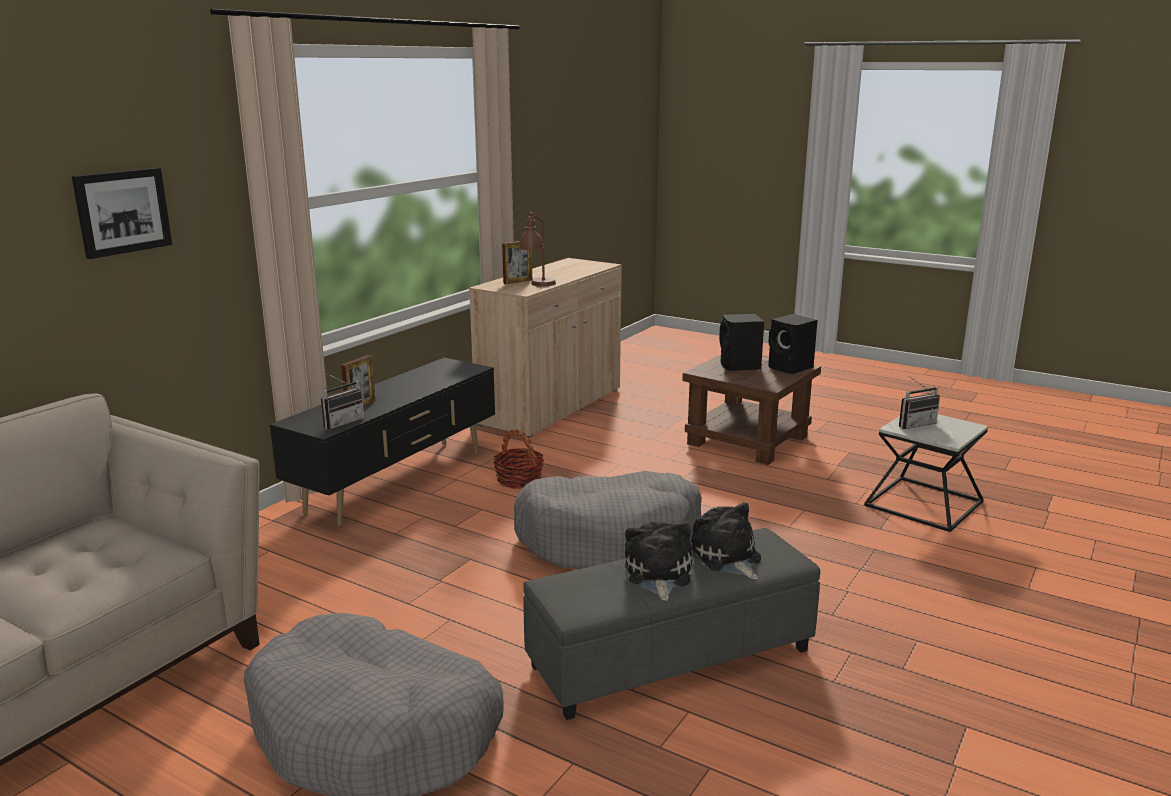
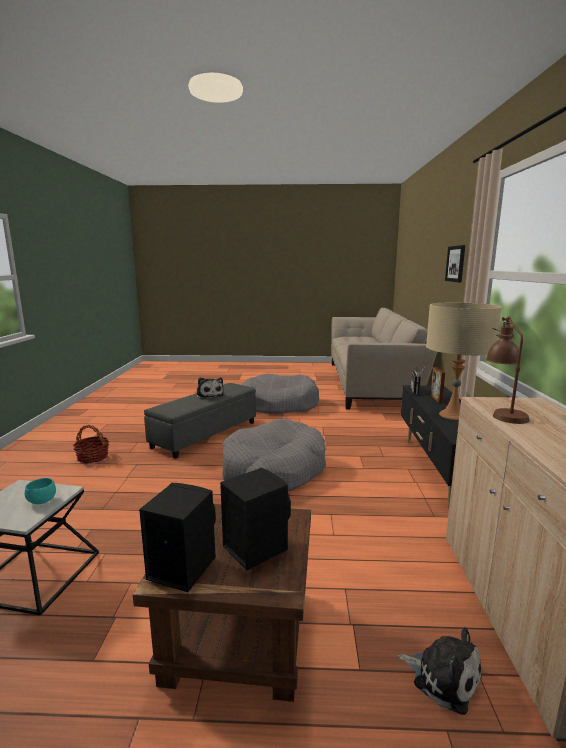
camera: 150 degrees right, 5 degrees down
basket [493,430,544,489] -> basket moved to [73,425,109,463]
picture frame [502,241,532,284] -> none
plush toy [691,502,761,580] -> plush toy moved to [397,627,482,715]
radio [899,377,940,429] -> turquoise bowl [25,478,56,504]
none -> beige table lamp [426,303,502,420]

